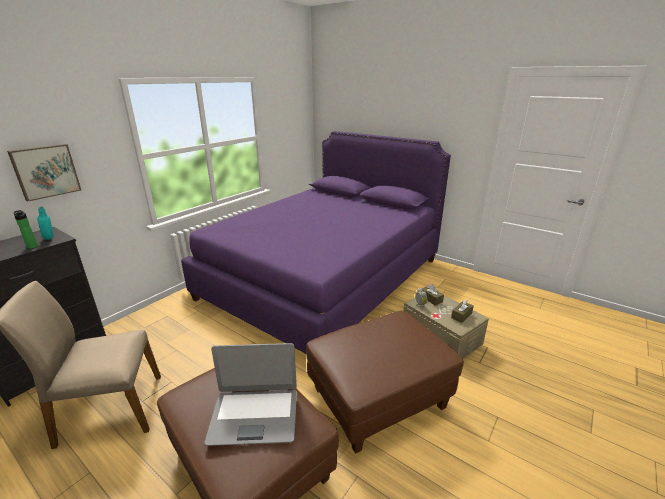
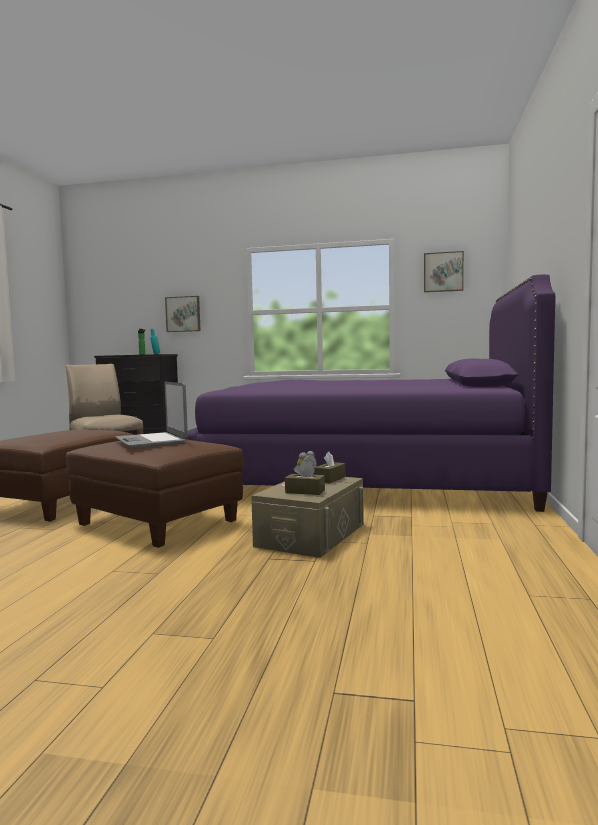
camera: 65 degrees right, 20 degrees down
laptop [204,343,297,446] -> laptop moved to [115,381,188,448]
none -> picture [424,251,464,292]

